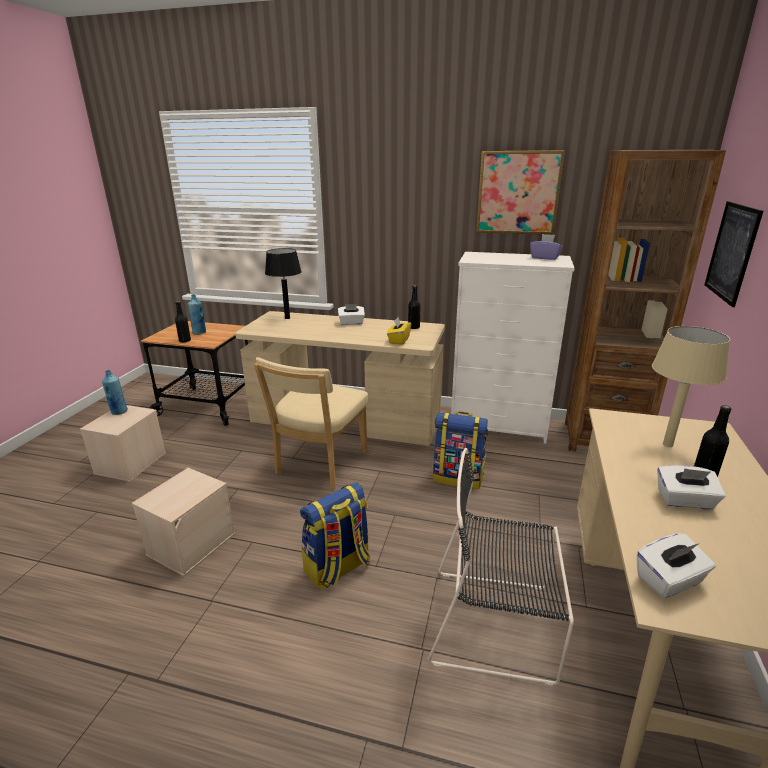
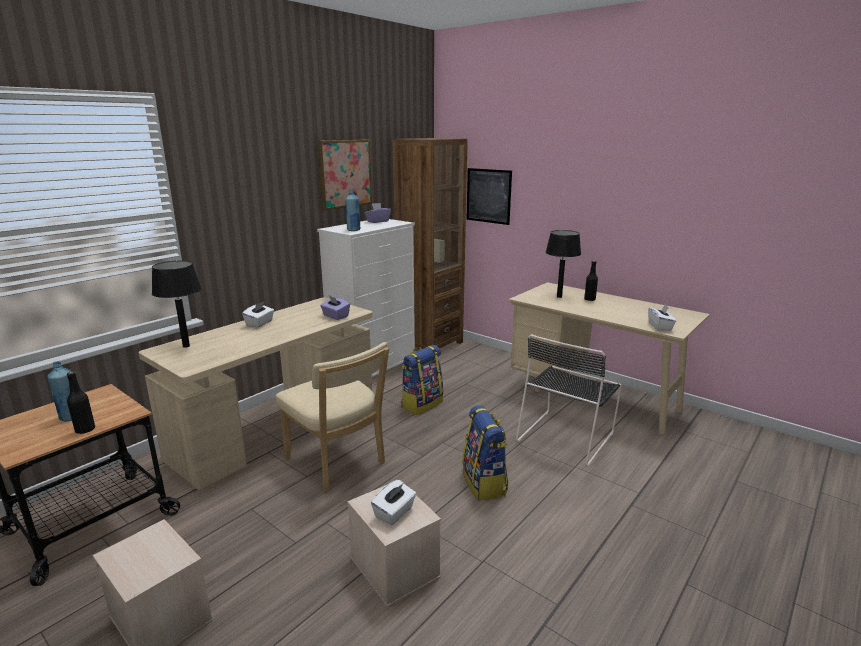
camera: 65 degrees left, 5 degrees down
blue bottle [102,370,128,415] -> blue bottle moved to [345,190,360,231]
yellow tissue box [387,317,411,345] -> purple tissue box [320,296,350,320]
black bottle [408,285,421,329] -> none
beige table lamp [652,326,730,447] -> black table lamp [545,230,581,298]
white tissue box [657,465,726,510] -> white tissue box moved to [371,480,416,525]

